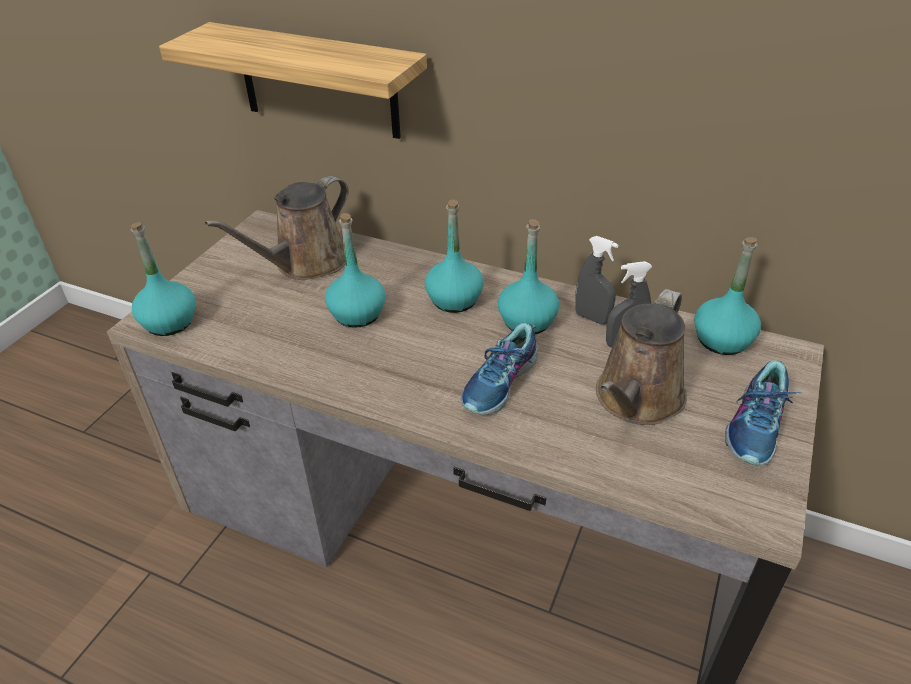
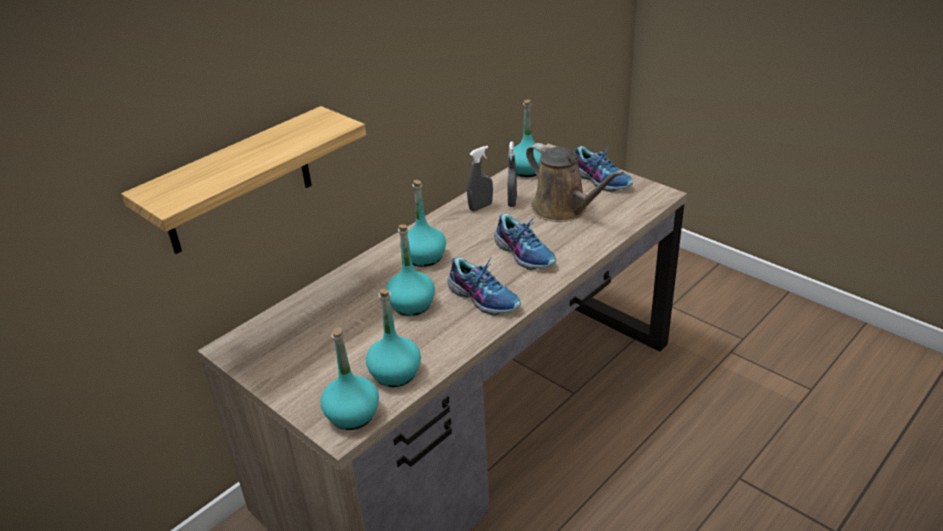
camera: 70 degrees left, 5 degrees down
brown watering can [205,176,349,280] -> none
turquoise bottle [498,219,559,334] -> turquoise bottle moved to [366,289,421,387]
none -> shoe [447,257,521,315]

